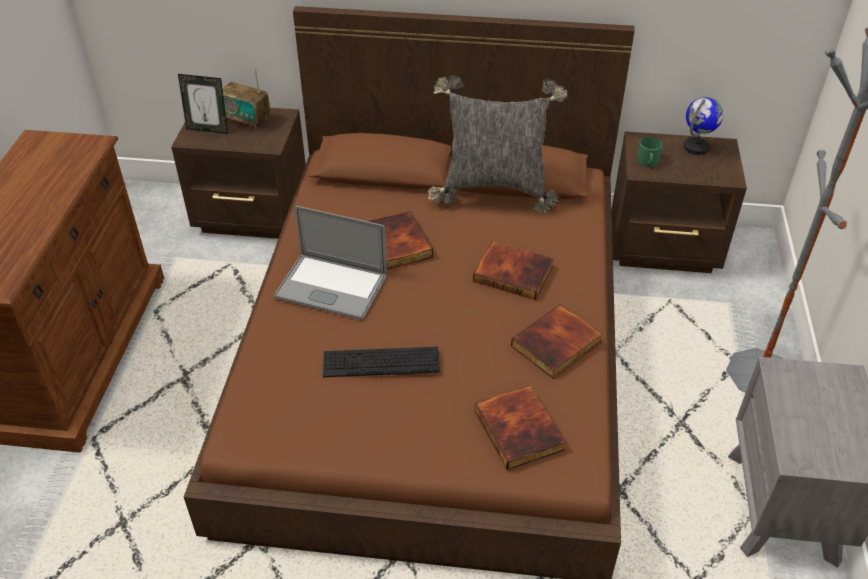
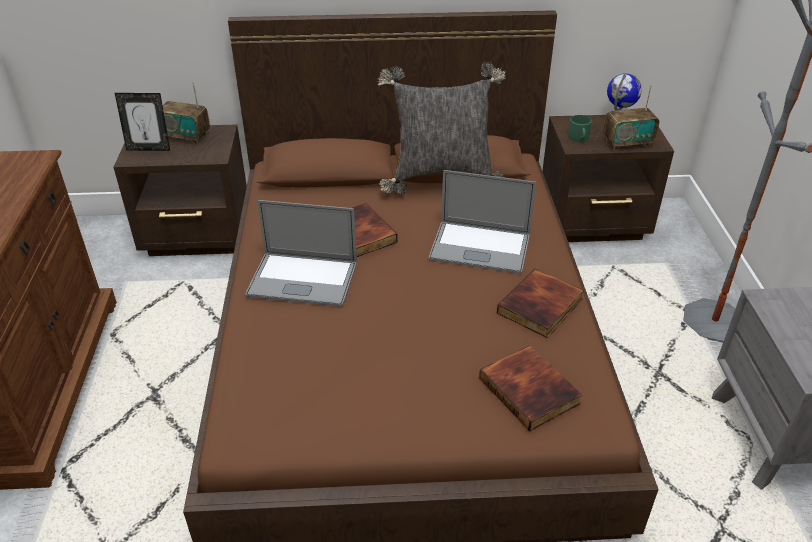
camera: 10 degrees left, 5 degrees down
keyboard [323,347,440,377] -> none
book [473,241,554,300] -> laptop [429,170,536,274]
none -> radio [603,85,659,151]

